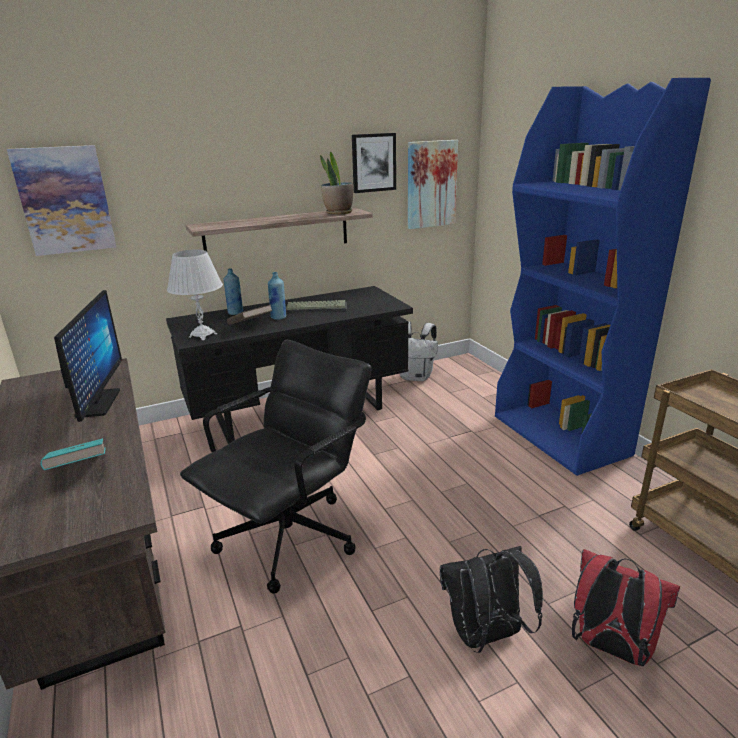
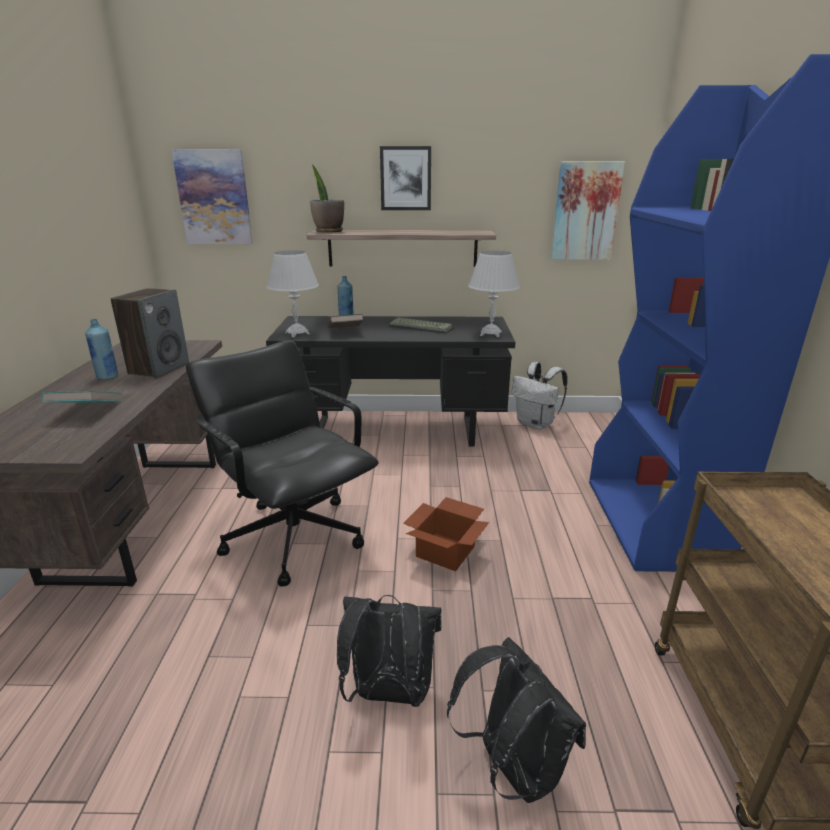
camera: 25 degrees right, 0 degrees up
monitor [54,290,122,422] -> speaker [111,288,189,379]
black office chair [180,340,372,594] -> black office chair turned 105 degrees counterclockwise [186,340,379,587]
blue bottle [268,272,286,320] -> blue bottle moved to [85,319,118,380]
potted plant [320,152,353,215] -> potted plant moved to [310,165,344,232]
picture [352,133,396,193] -> picture moved to [380,146,431,210]
red backpack [572,549,680,667] -> black backpack [447,637,586,803]
none -> cardboard box [403,497,489,571]
none -> white table lamp [468,251,520,337]

